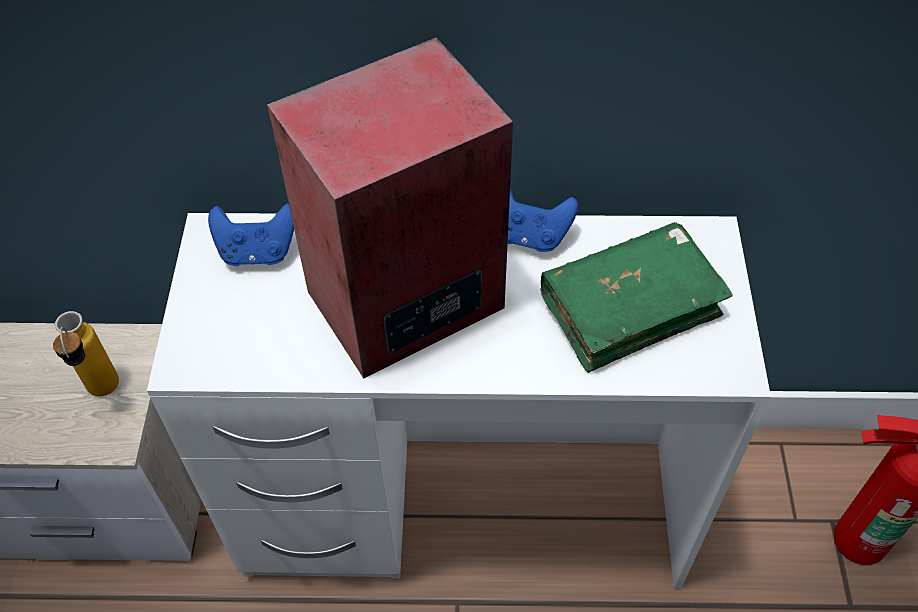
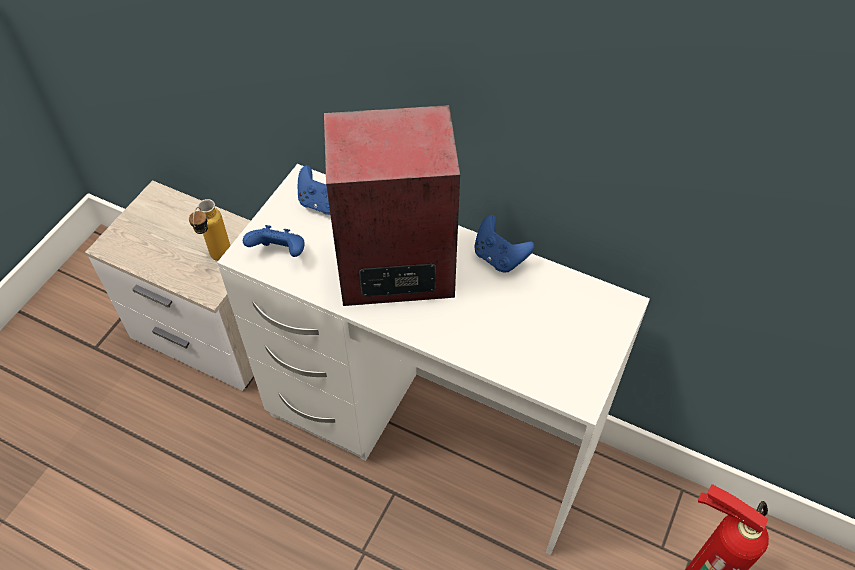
camera: 25 degrees right, 0 degrees up
green book [540,222,733,373] -> none
none -> blue game controller [243,225,305,257]

